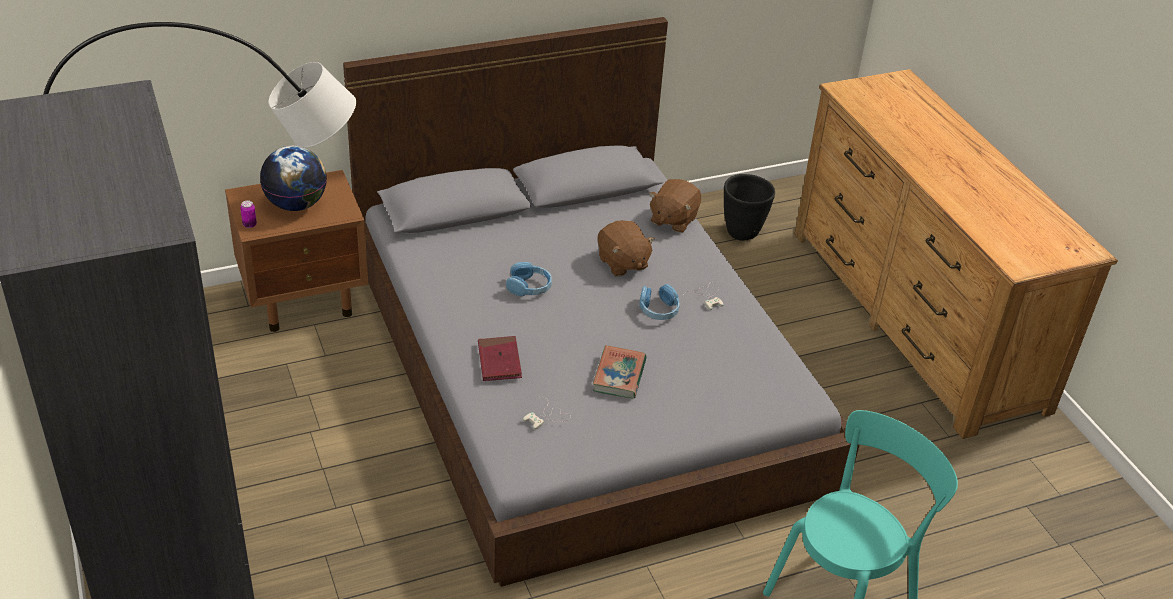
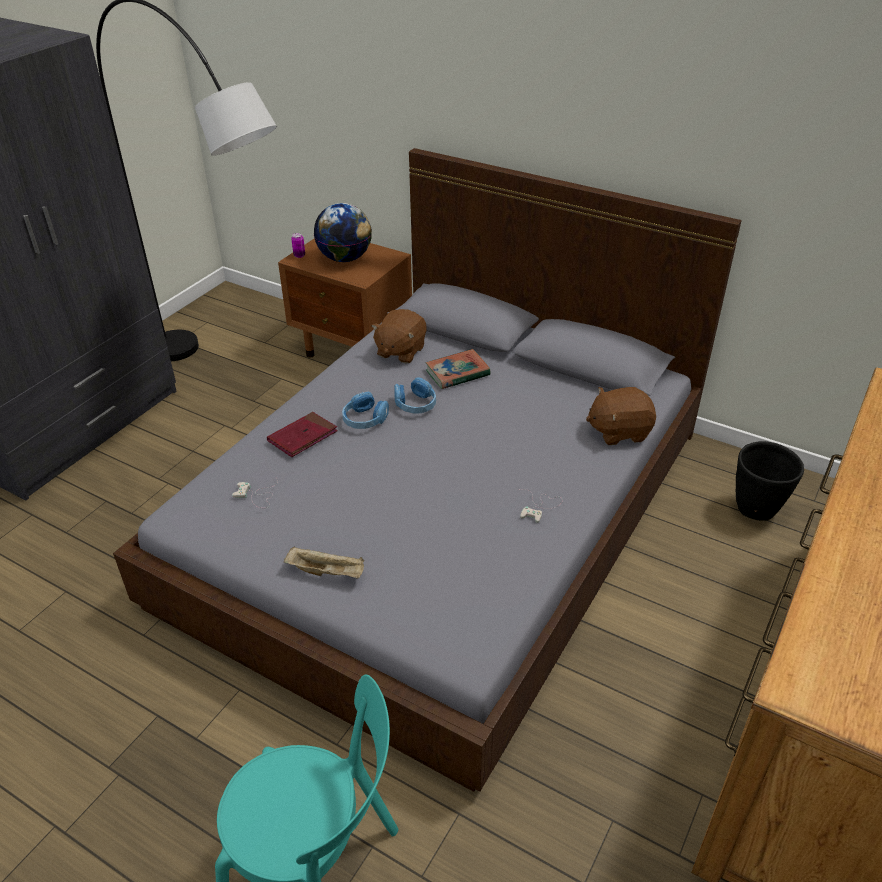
camera: 55 degrees right, 0 degrees up
book [593,345,647,398] -> book moved to [425,349,491,389]
brown plush toy [597,220,655,277] -> brown plush toy moved to [371,309,427,363]
blue headphones [639,284,680,320] -> blue headphones moved to [342,392,389,429]
none -> beige tray [284,546,364,578]

